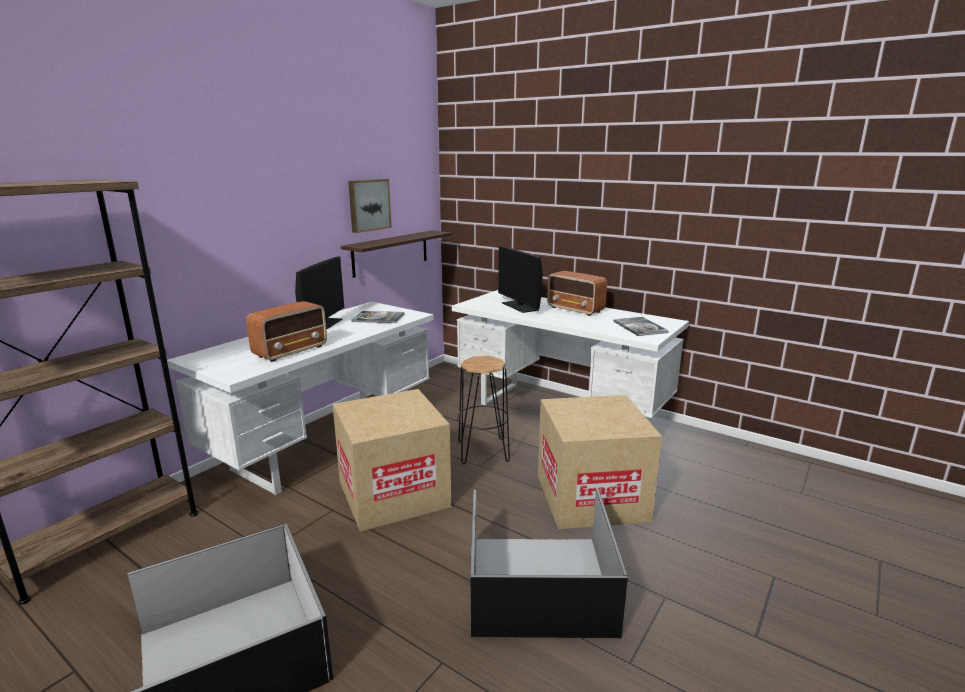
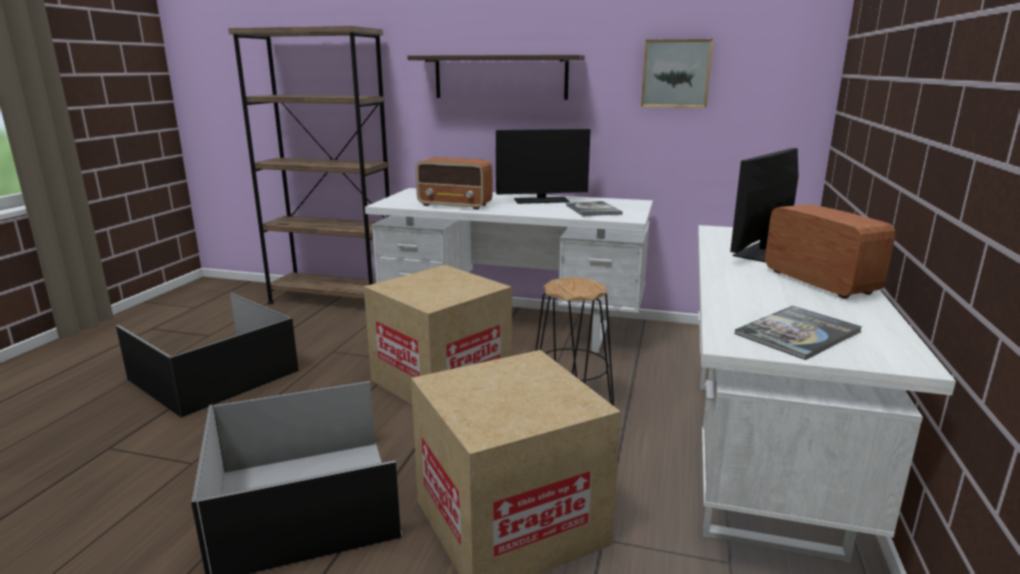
camera: 70 degrees right, 0 degrees up
shelf [341,230,452,278] -> shelf moved to [407,55,585,100]
radio [547,271,607,316] -> radio turned 135 degrees clockwise [765,204,895,299]

